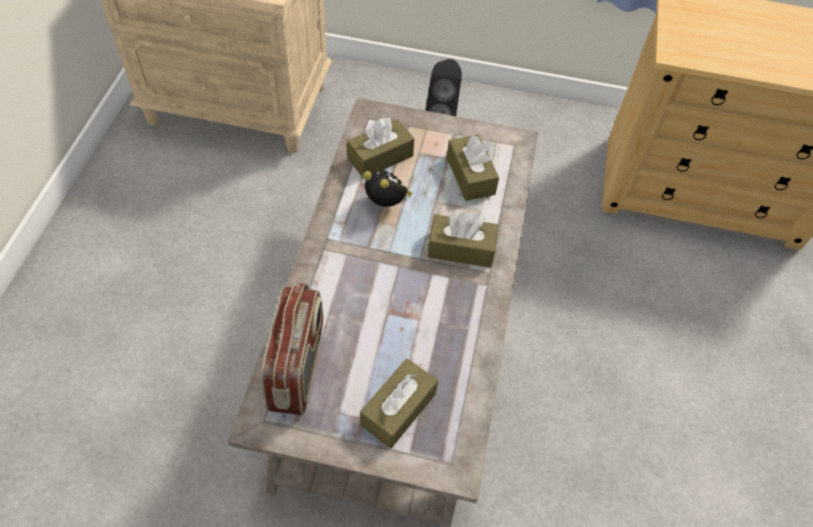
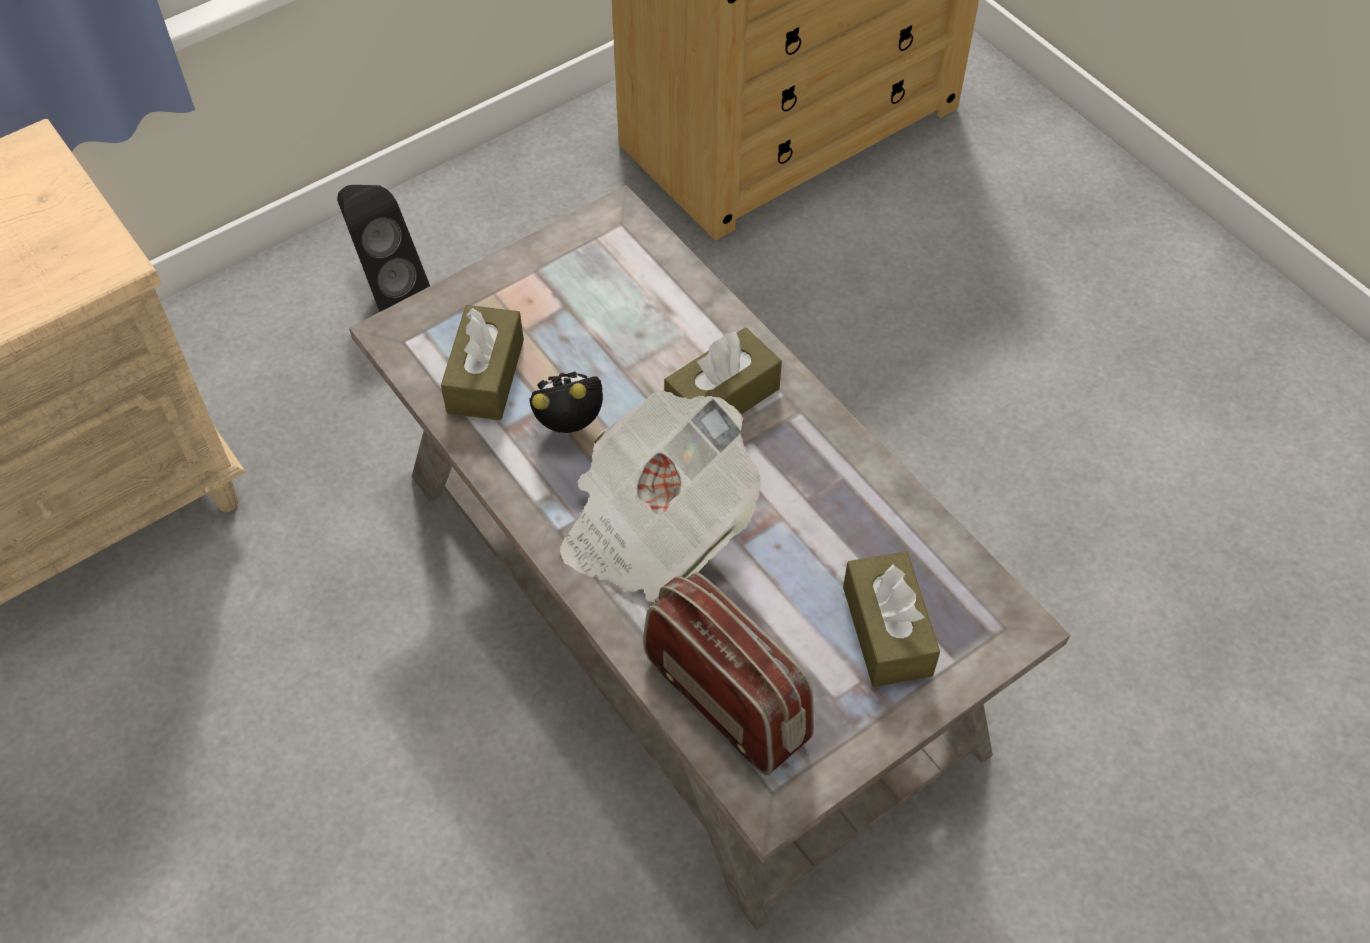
camera: 45 degrees left, 0 degrees up
brown tissue box [447,134,499,201] -> none
none -> newspaper [560,390,761,602]

